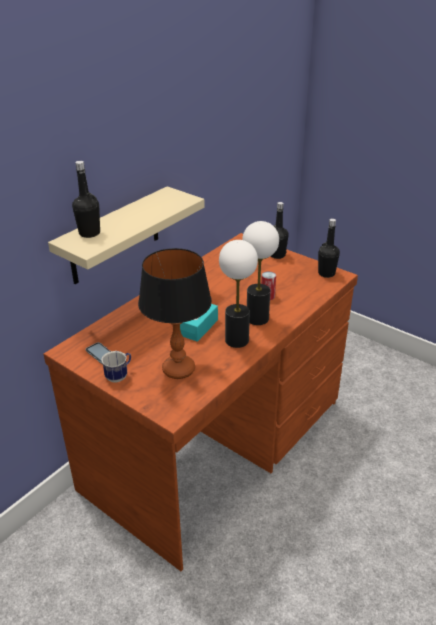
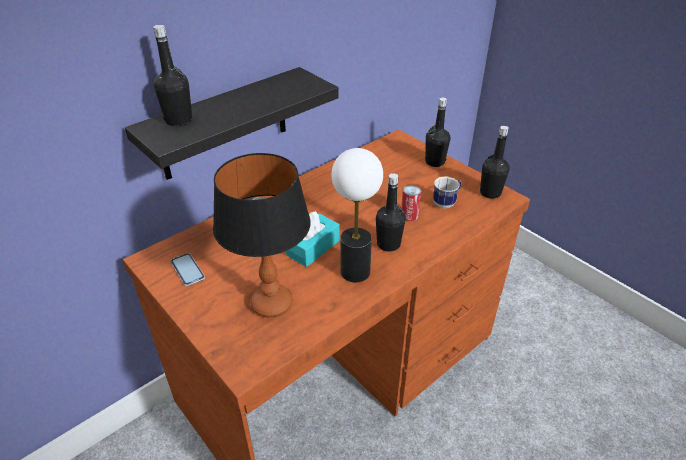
camera: 10 degrees right, 5 degrees up
beige shelf [48,186,205,284] -> black shelf [125,67,339,180]
mug [101,351,131,383] -> mug moved to [433,177,462,209]
table lamp [242,221,279,325] -> black bottle [376,173,406,252]

